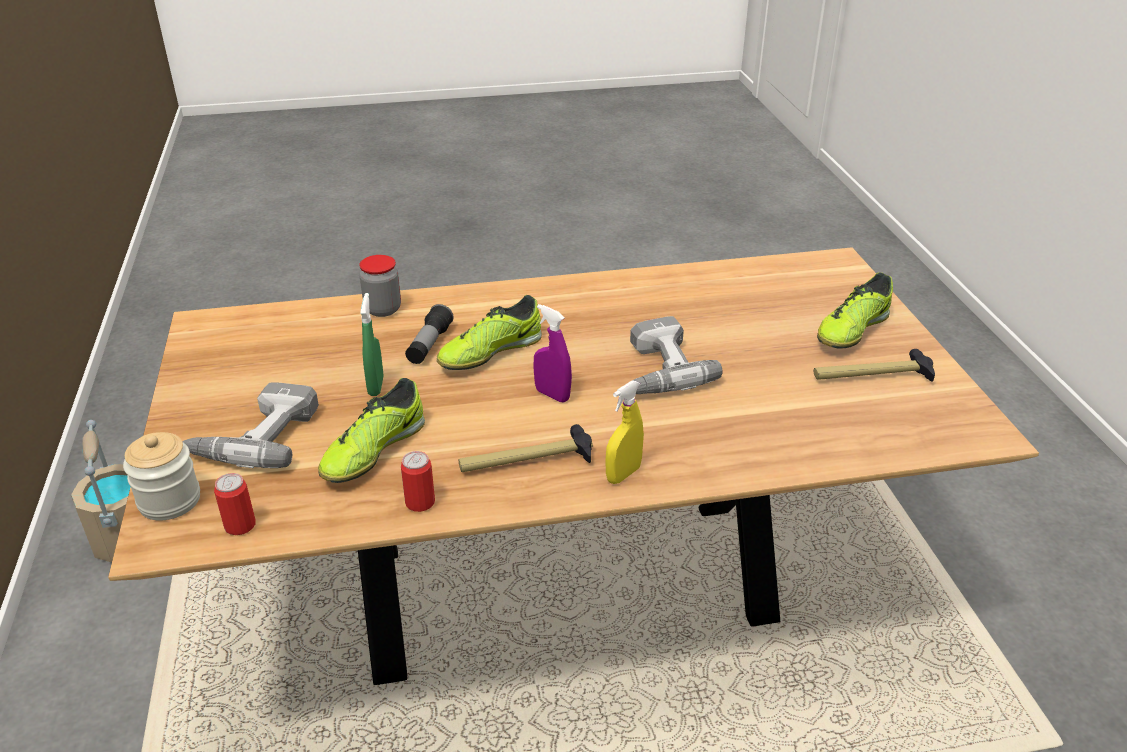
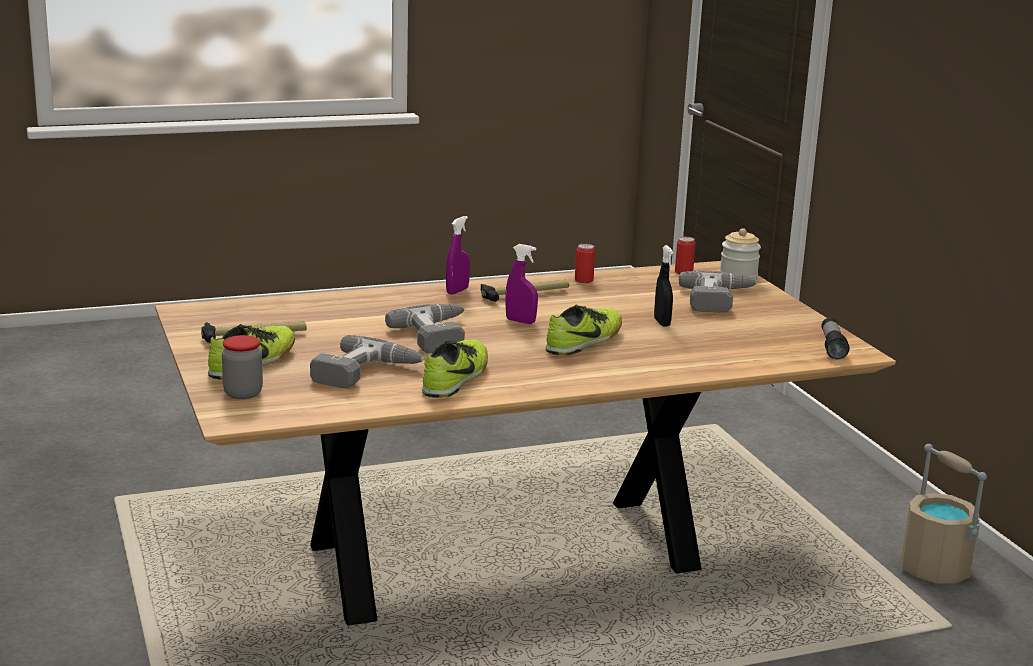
camera: 170 degrees right, 15 degrees down
shoe [318,378,425,483] -> shoe moved to [422,339,488,398]
jar [359,255,401,317] -> jar moved to [222,335,263,399]
green spray bottle [360,293,384,396] -> black spray bottle [654,245,673,327]
flashlight [405,304,454,364] -> flashlight moved to [821,318,850,359]
yellow spray bottle [605,380,644,484] -> purple spray bottle [446,216,470,295]
none -> power drill [310,335,425,388]

